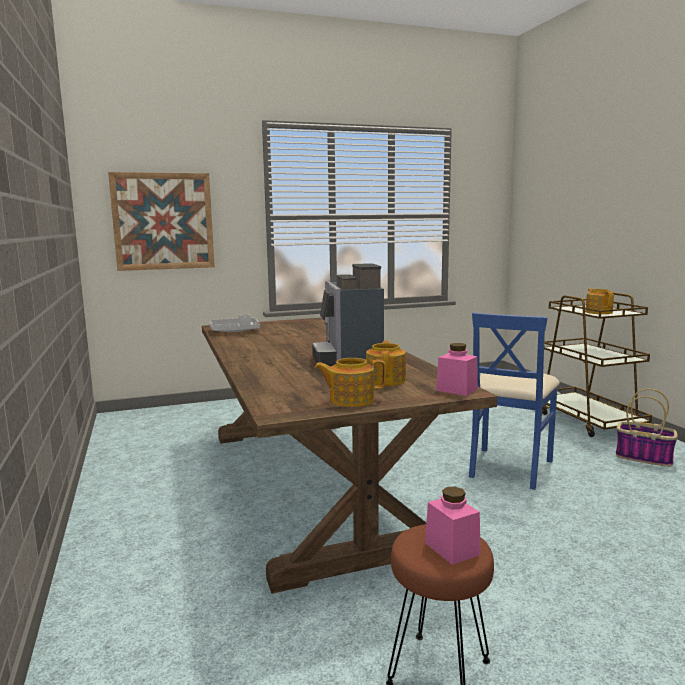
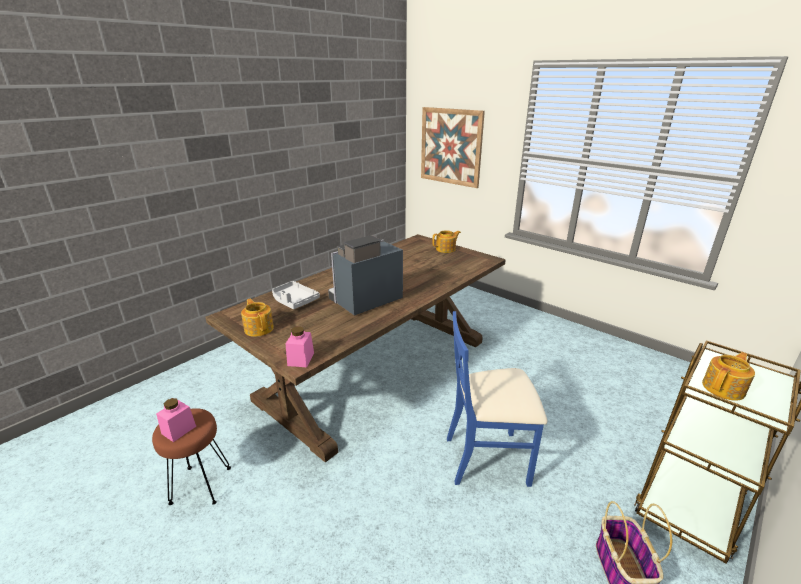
camera: 60 degrees right, 15 degrees up
grey tray [209,314,260,332] -> grey tray moved to [272,281,320,309]
teapot [366,340,406,386] -> teapot moved to [432,230,461,253]

